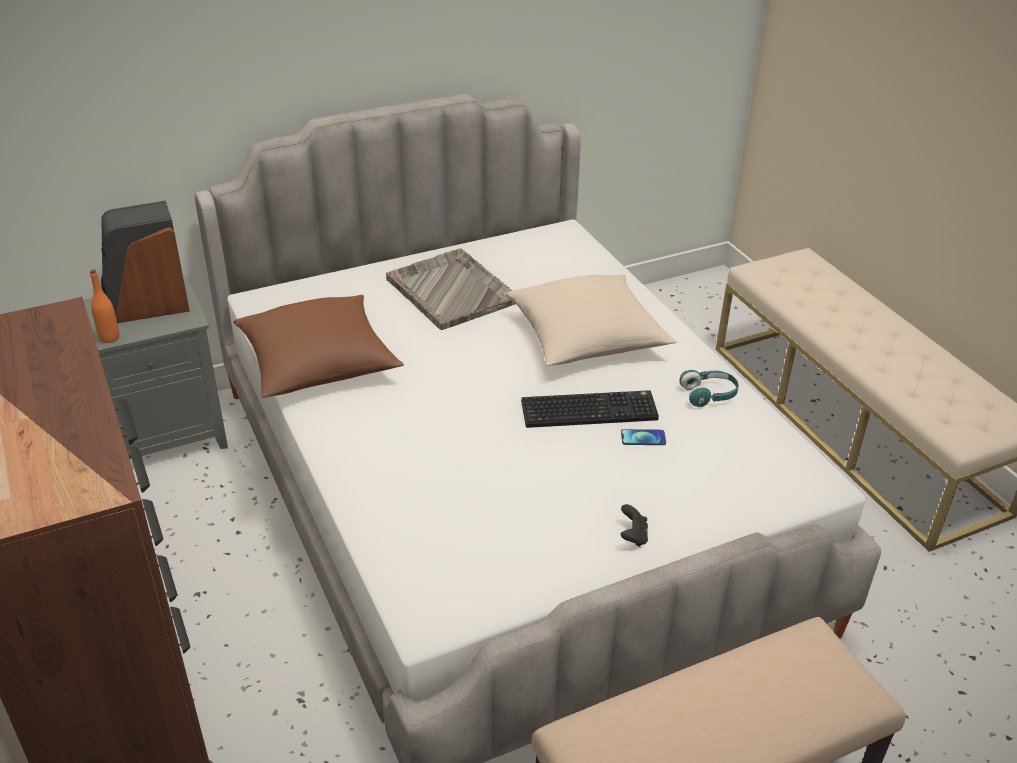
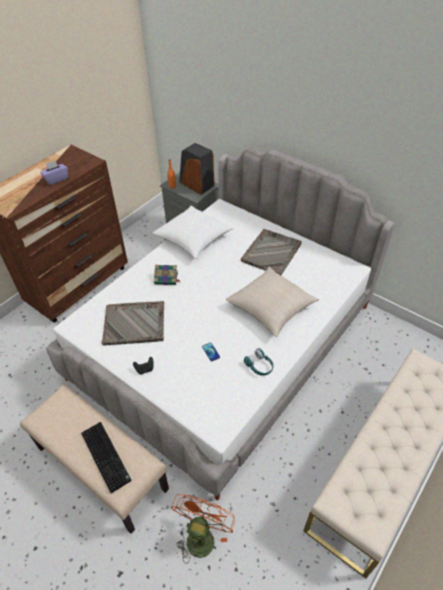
camera: 65 degrees right, 10 degrees up
brown pillow [233,295,404,398] -> white pillow [153,206,234,259]
keyboard [521,390,659,428] -> keyboard moved to [81,422,132,493]
none -> purple tissue box [40,160,68,185]
none -> grey tray [102,301,164,346]
none -> book [154,265,180,285]
none -> orange fan [171,494,235,564]

